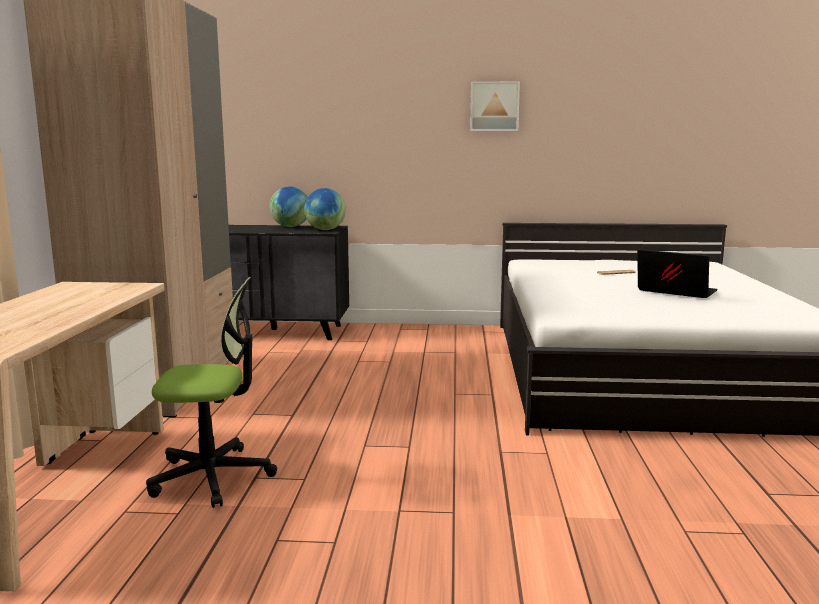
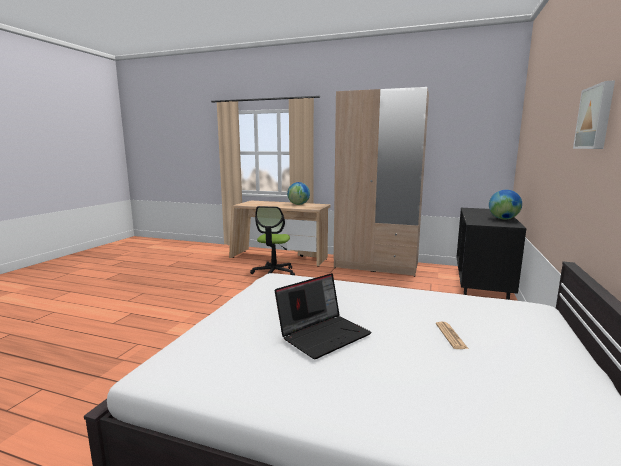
camera: 105 degrees right, 0 degrees up
globe [304,188,346,230] -> globe moved to [287,182,310,205]

